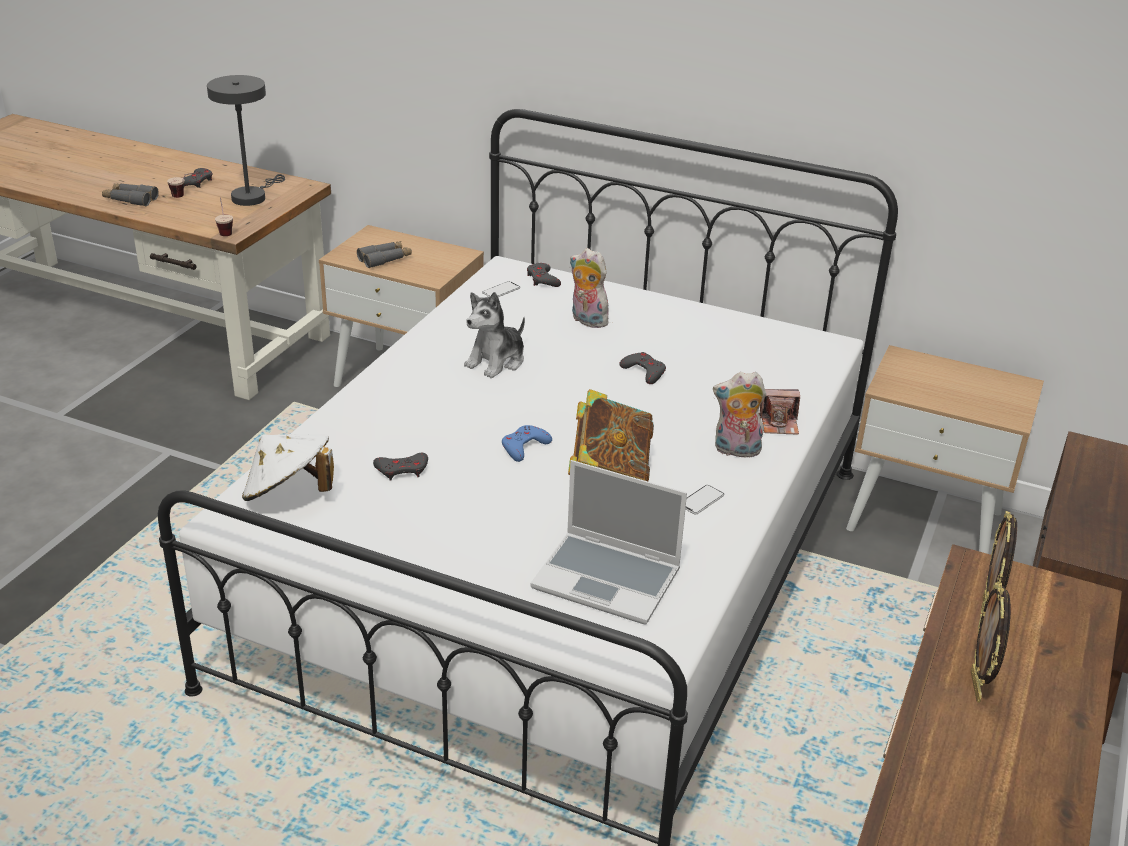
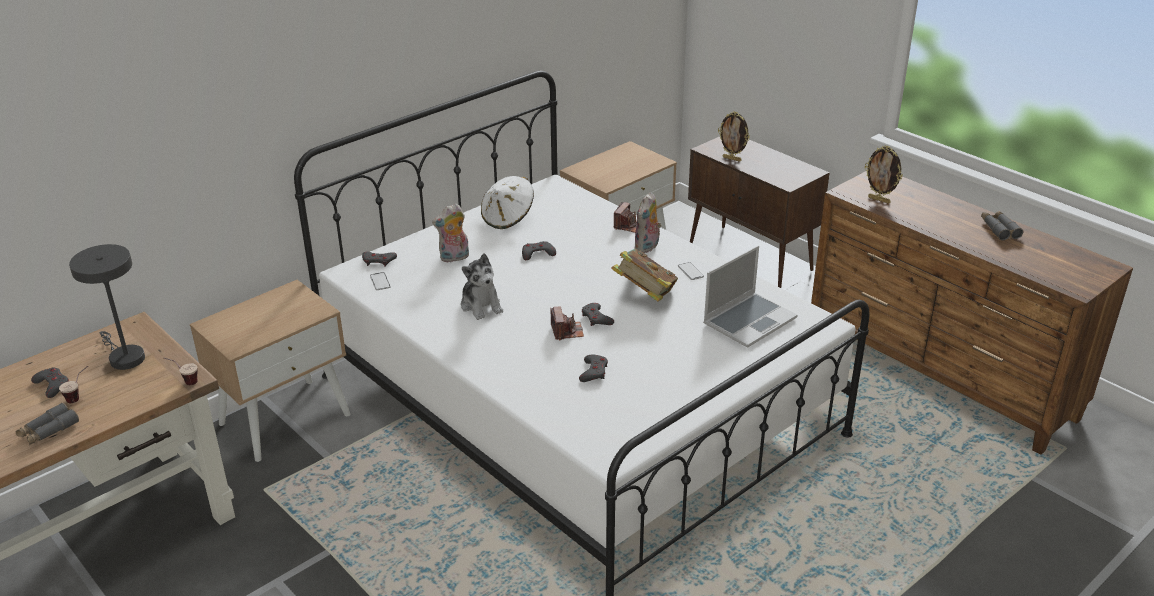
camera: 65 degrees left, 0 degrees up
white hat [242,434,334,501] -> white hat moved to [481,176,534,229]
grey binoculars [357,241,412,268] -> grey binoculars moved to [981,211,1023,240]
blue game controller [502,425,552,462] -> grey game controller [582,303,614,326]
picture frame [971,582,1011,703] -> picture frame moved to [718,111,750,162]
none -> camera [551,307,584,341]

